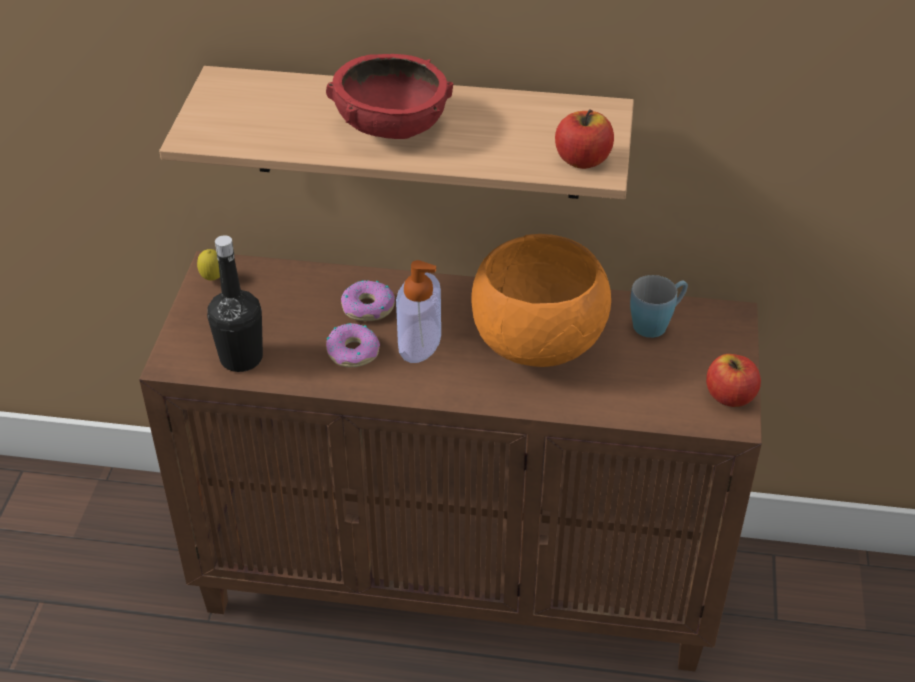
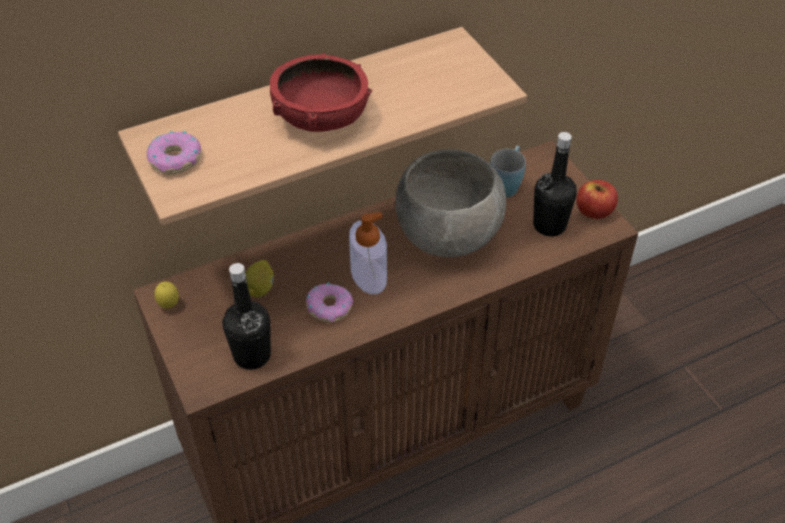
camera: 35 degrees left, 5 degrees up
donut [341,280,395,321] -> donut moved to [147,131,202,174]
orange bowl [472,234,611,367] -> grey bowl [395,149,506,257]
apple [555,109,614,169] -> none
none -> lemon [245,260,274,297]
none -> black bottle [533,132,577,236]

